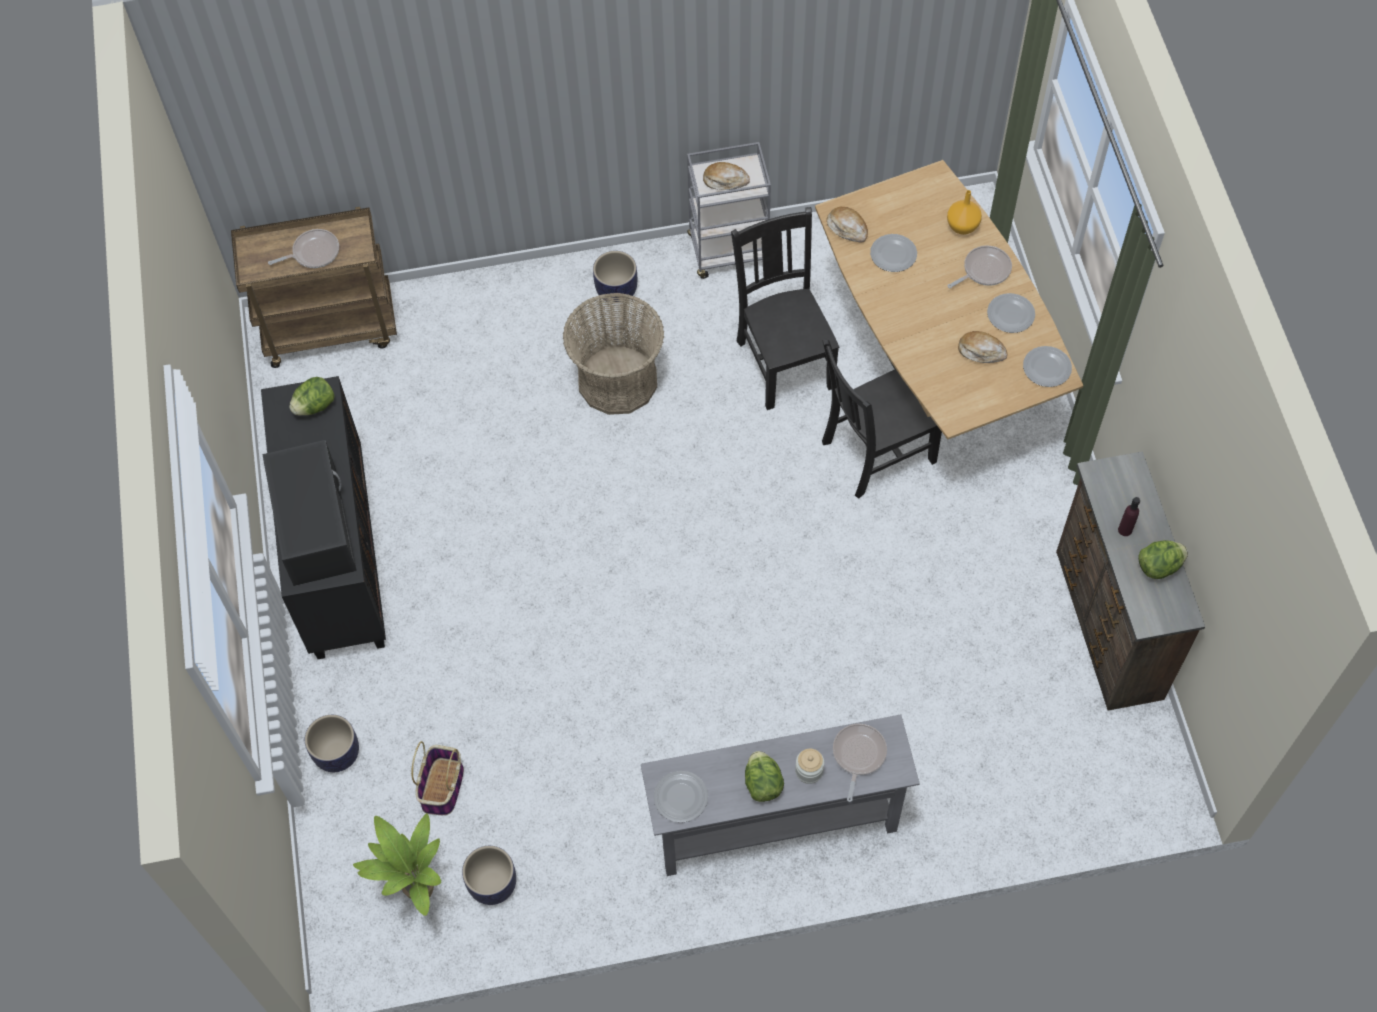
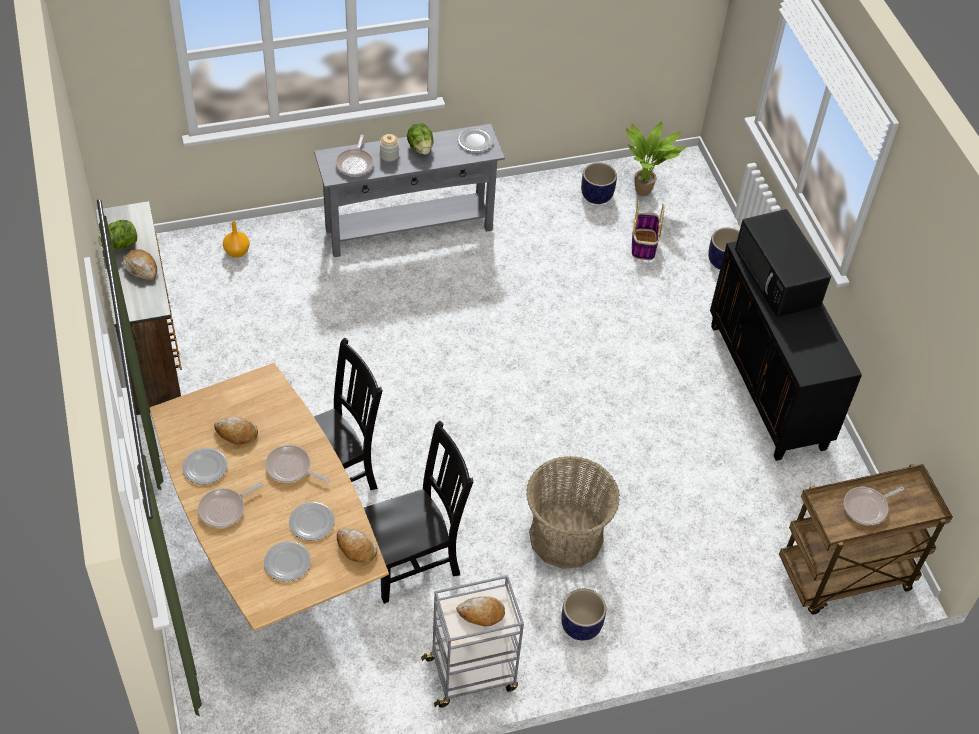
camera: 170 degrees right, 10 degrees down
lettuce [289,377,335,416] -> none
black chair [731,207,839,410] -> black chair turned 90 degrees counterclockwise [364,420,473,604]
orange vase [947,190,982,235] -> orange vase moved to [223,221,250,258]
plate [1023,346,1072,387] -> plate moved to [264,541,311,582]
purple bottle [1118,497,1140,536] -> bread [123,249,157,280]
none -> frying pan [265,445,329,483]

